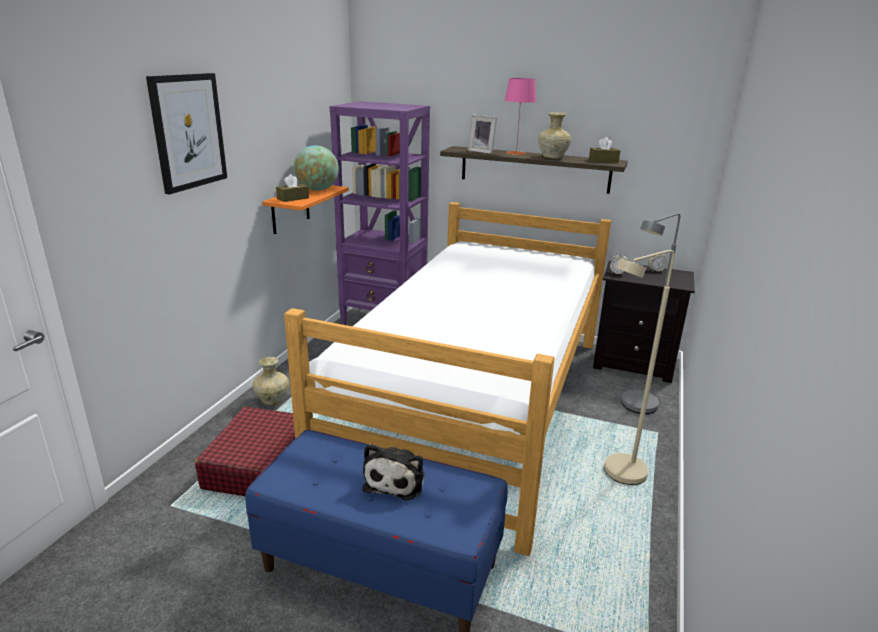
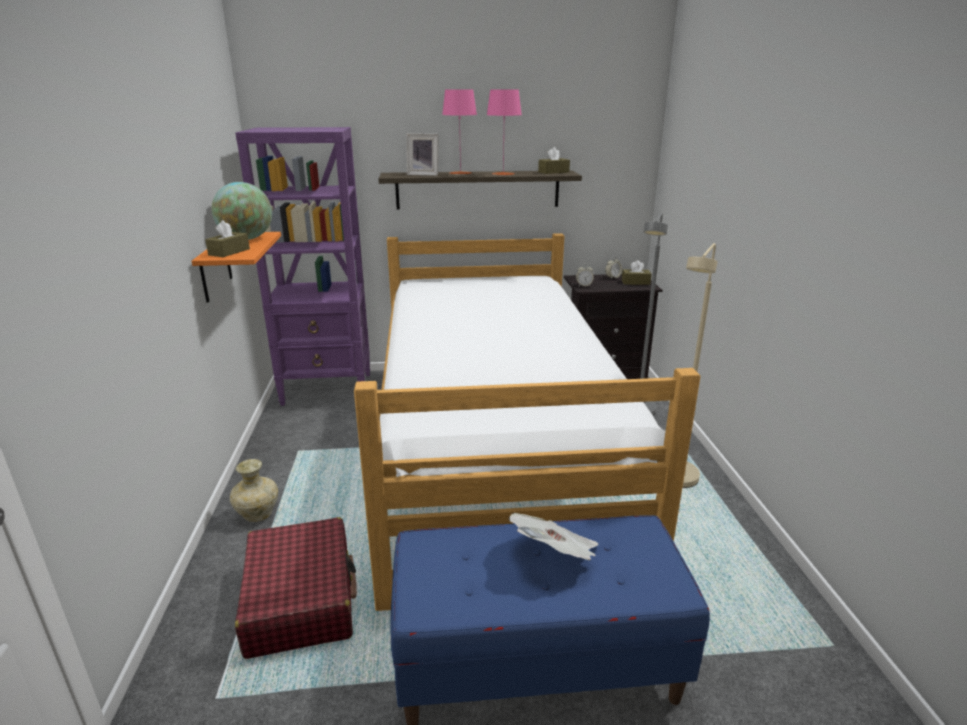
camera: 25 degrees left, 0 degrees up
picture [146,73,227,195] -> none
plush toy [363,443,424,500] -> newspaper [509,513,598,560]
beige vase [538,112,571,159] -> pink table lamp [487,89,522,175]
none -> brown tissue box [622,260,652,285]

